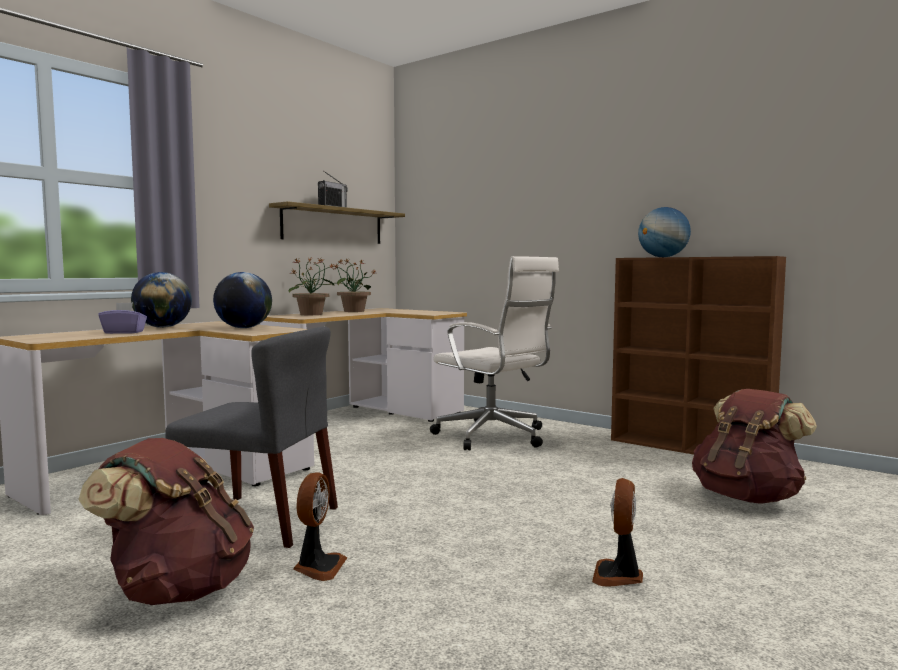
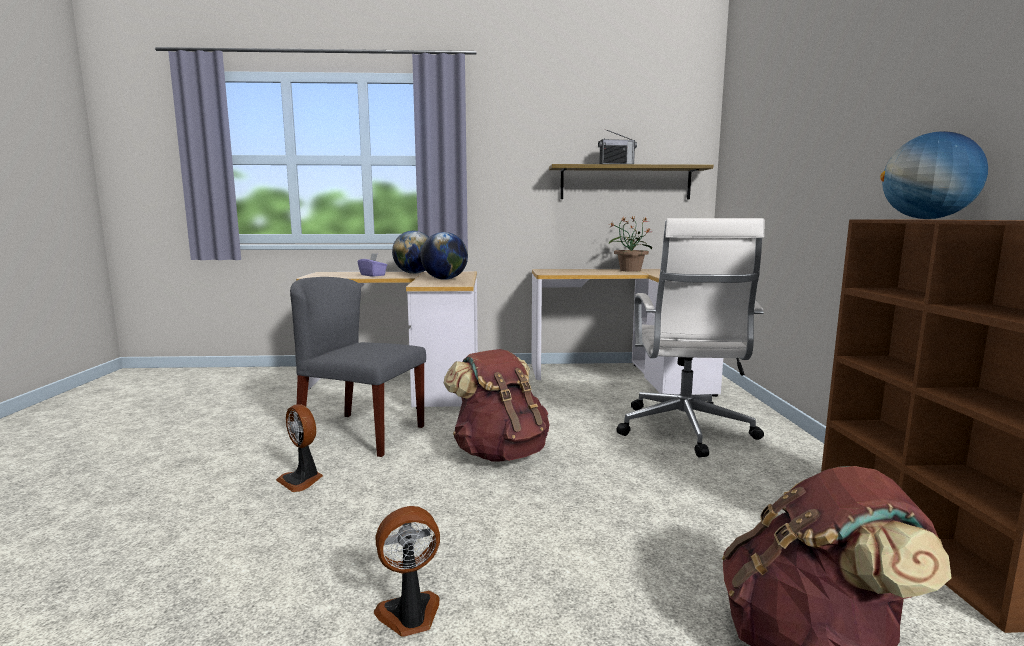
camera: 50 degrees right, 5 degrees up
brown backpack [78,438,254,605] -> brown backpack moved to [444,349,550,462]
grey chair [165,326,338,548] -> grey chair turned 135 degrees clockwise [290,277,426,457]
potted plant [289,257,335,315] -> none
fan [293,472,347,581] -> fan turned 75 degrees clockwise [276,404,323,492]

